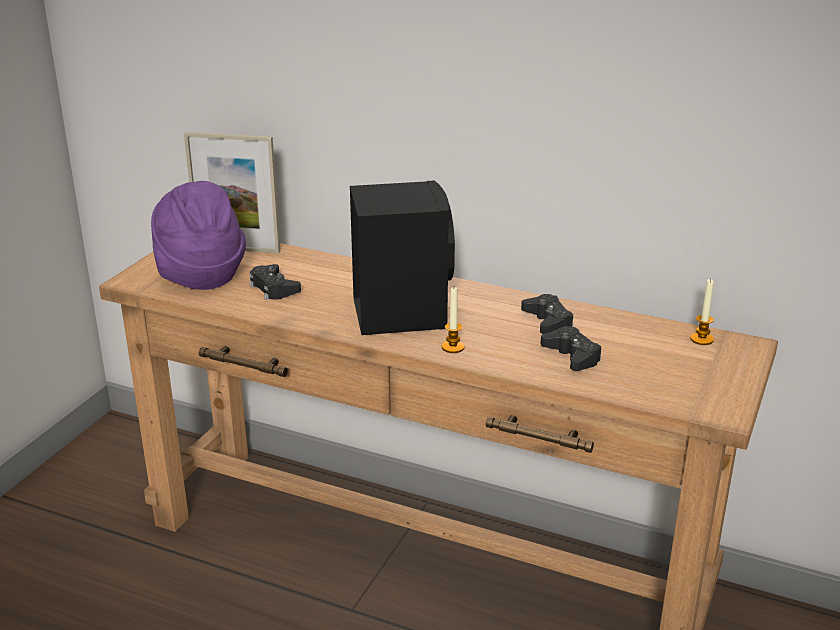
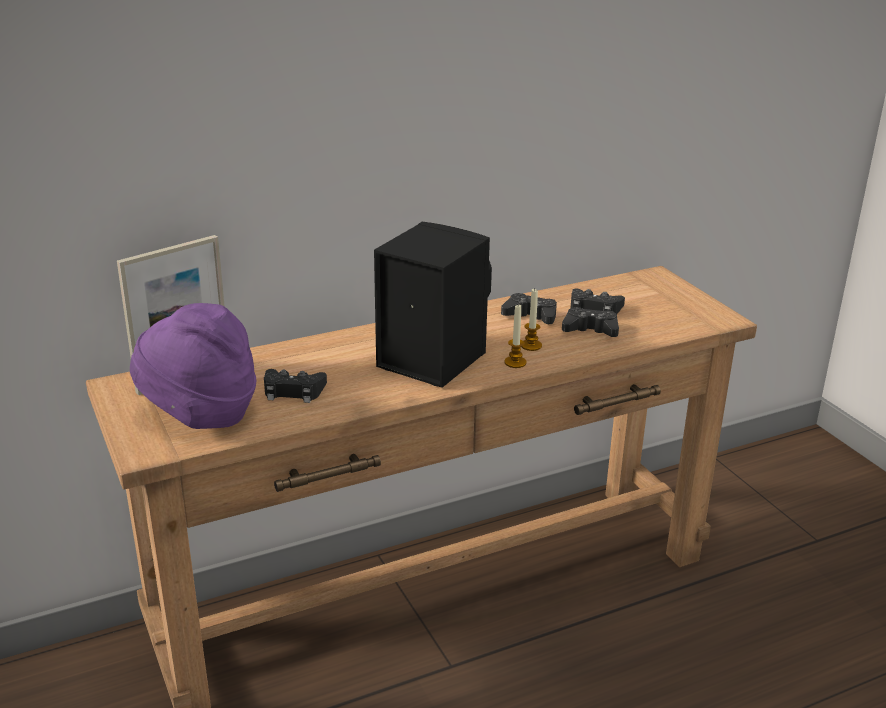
camera: 50 degrees left, 0 degrees up
candle [690,279,714,345] -> candle moved to [521,289,542,351]
none -> black game controller [571,289,625,314]

